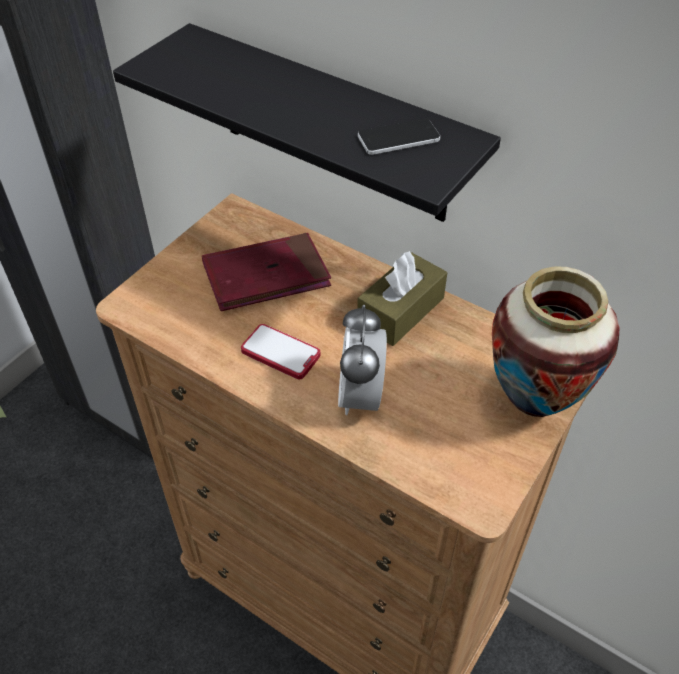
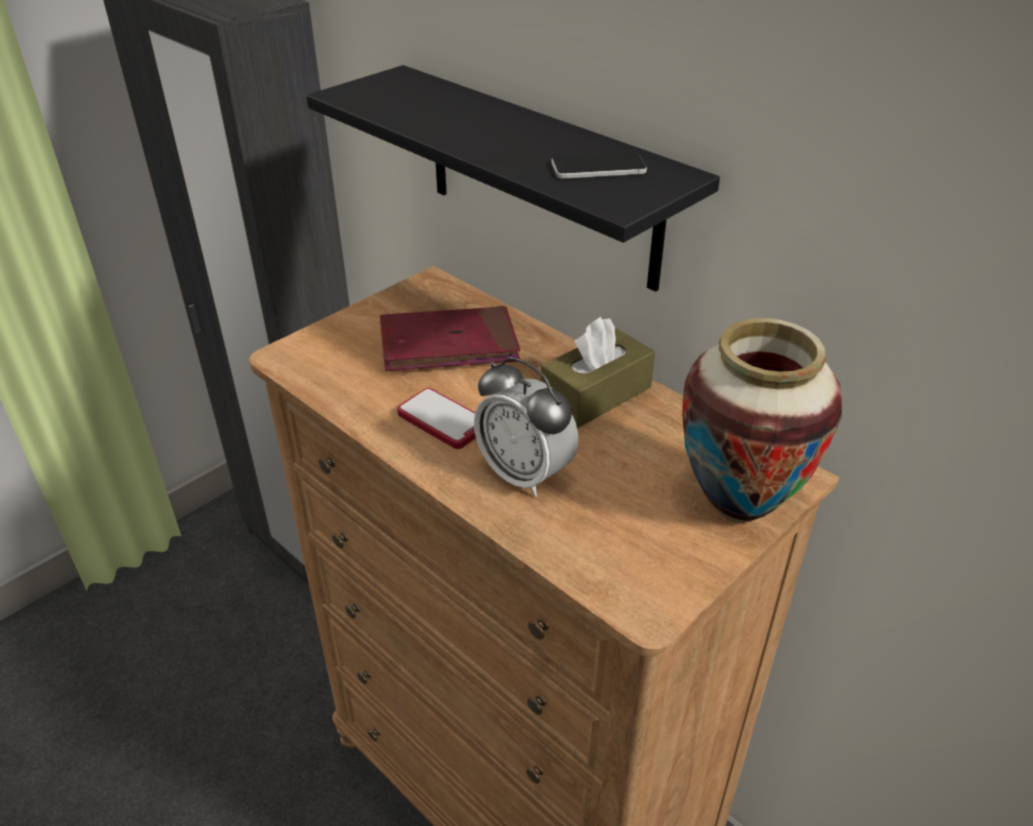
camera: 10 degrees right, 10 degrees down
alarm clock [338,305,387,415] -> alarm clock turned 60 degrees counterclockwise [474,357,578,497]

